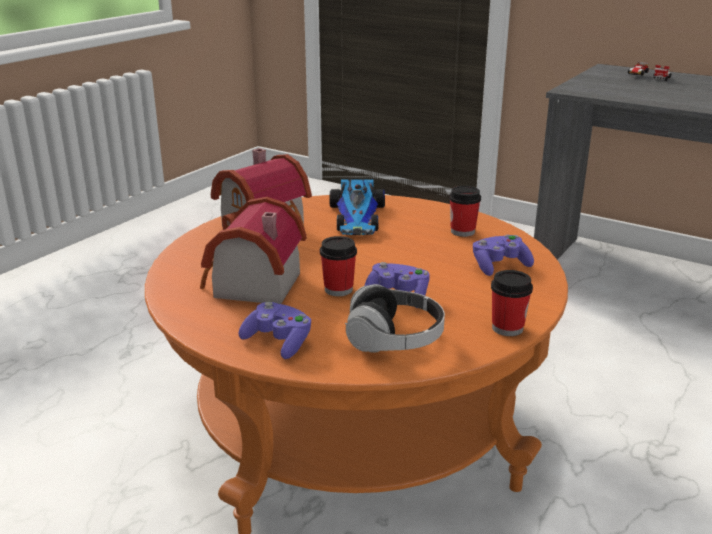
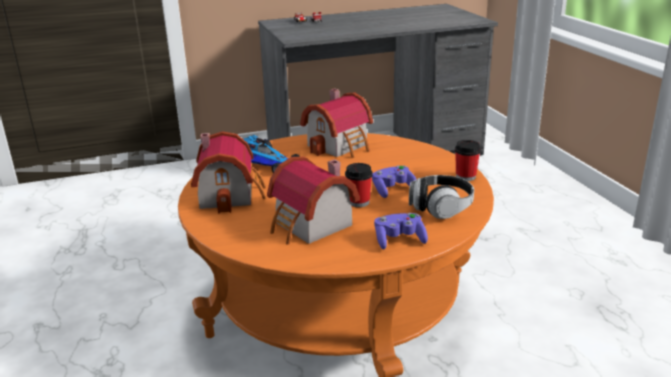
camera: 50 degrees left, 0 degrees up
cup [449,186,481,237] -> toy house [300,88,373,158]
purple game controller [473,235,534,276] -> none

